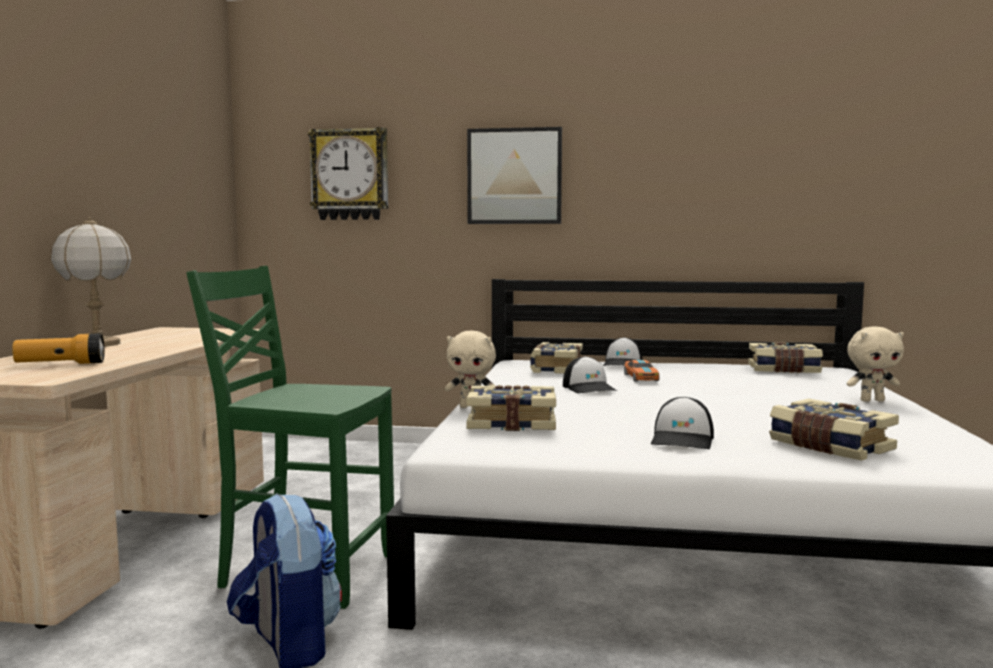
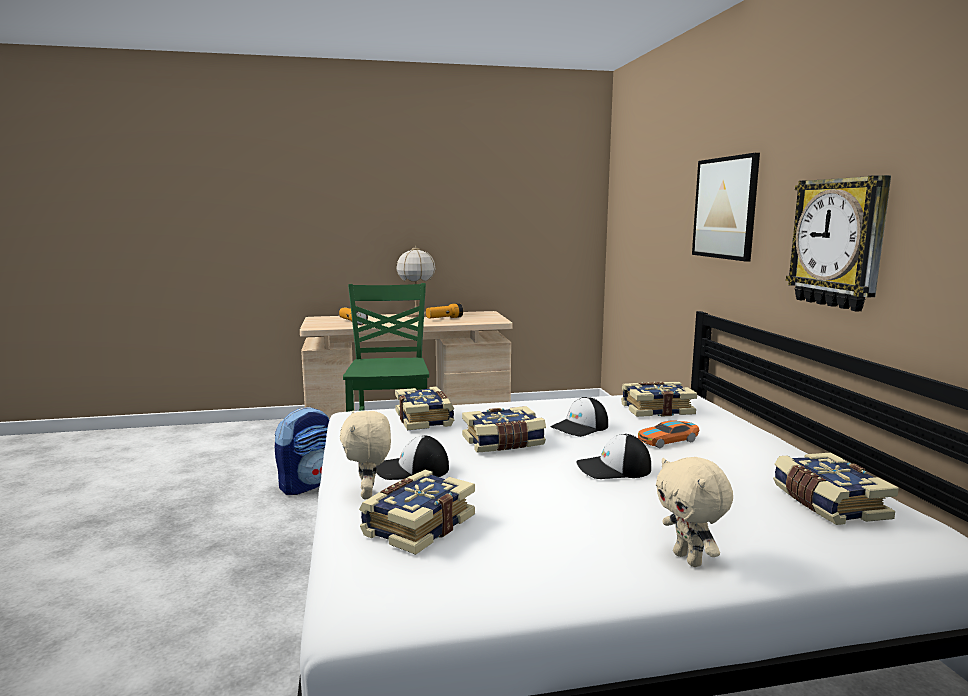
camera: 70 degrees right, 5 degrees up
wall clock [308,127,388,220] -> wall clock moved to [786,175,891,311]
beige plush toy [445,331,496,408] -> beige plush toy moved to [340,411,391,499]
cap [603,337,642,366] -> cap moved to [576,434,651,479]
none -> flashlight [426,303,463,318]
none -> book [462,406,546,453]

